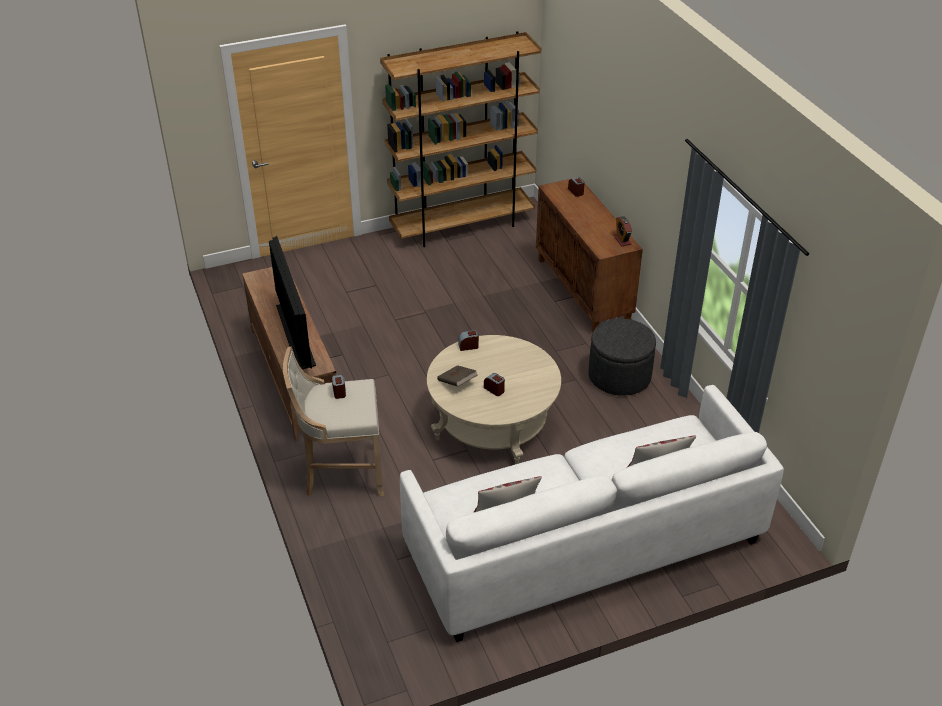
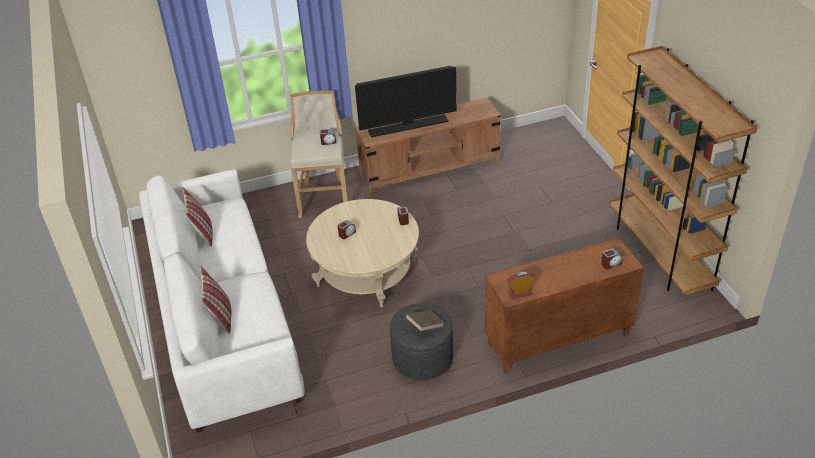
camera: 95 degrees right, 0 degrees up
brown book [437,365,478,387] -> brown book moved to [406,310,444,331]

